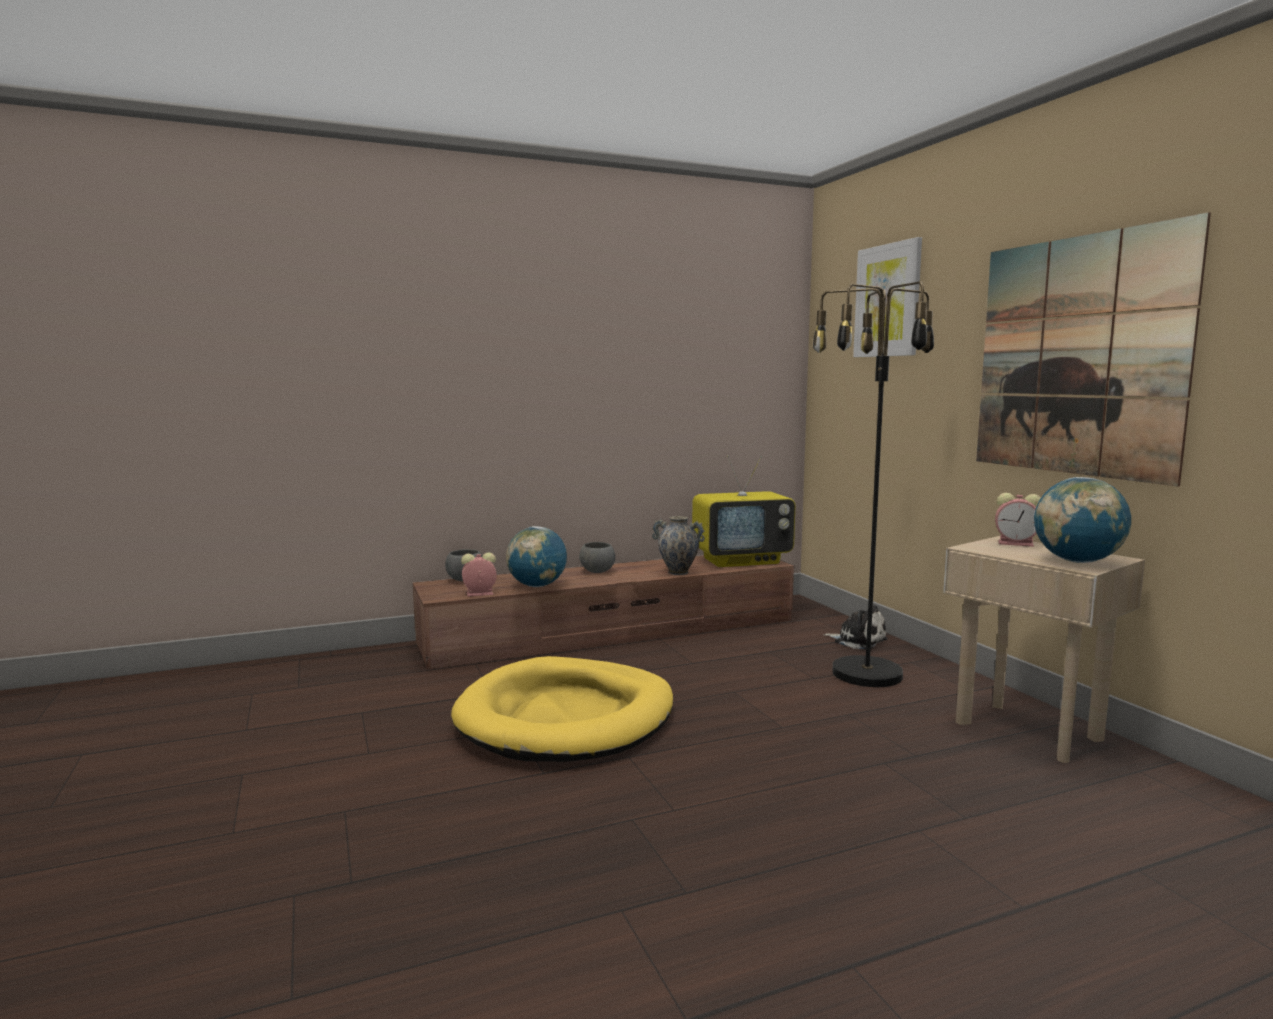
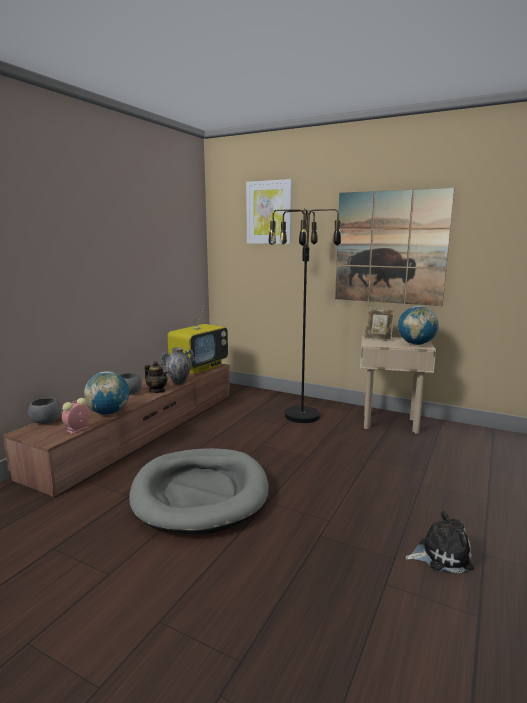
camera: 40 degrees left, 5 degrees up
yellow dog bed [451,656,673,762] -> grey dog bed [129,448,269,534]
plush toy [823,605,887,649] -> plush toy moved to [405,511,474,574]
alarm clock [995,493,1041,547] -> picture frame [364,307,395,341]
none -> teapot [145,361,168,393]

